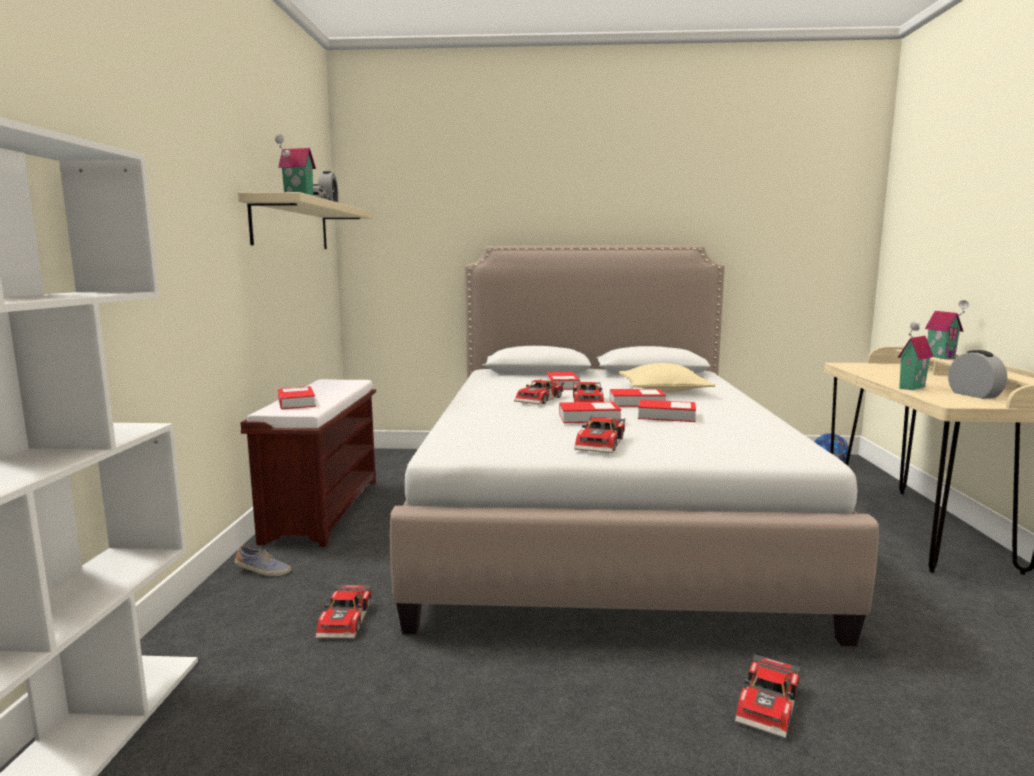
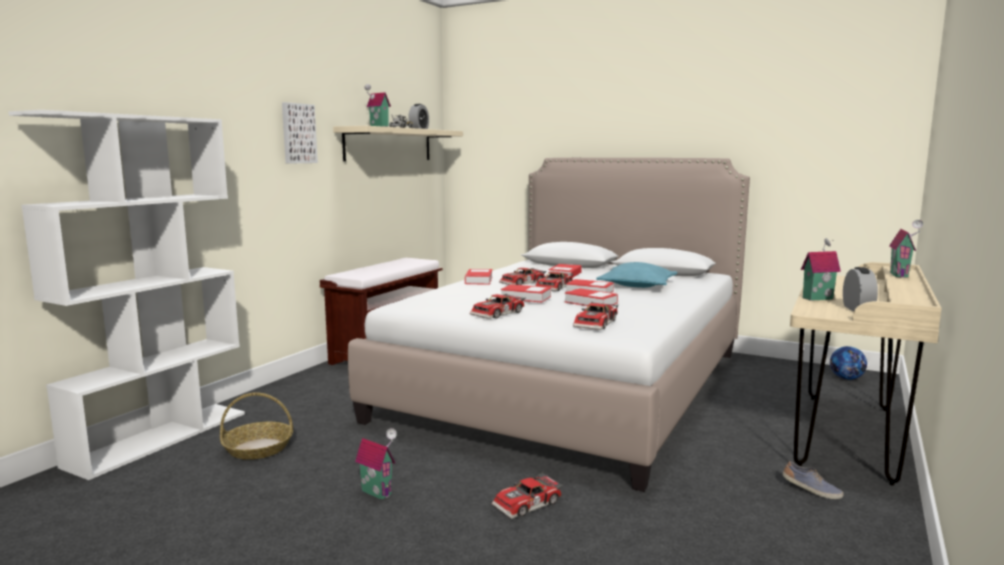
camera: 25 degrees right, 0 degrees up
shoe [235,546,291,576] -> shoe moved to [782,461,844,499]
book [278,386,316,409] -> book moved to [465,269,492,284]
toy car [315,584,372,639] -> toy car moved to [573,302,618,330]
beige pillow [619,363,715,393] -> turquoise pillow [596,262,678,288]
none -> basket [220,392,293,460]
none -> picture [282,102,318,163]
none -> toy house [355,428,397,500]

